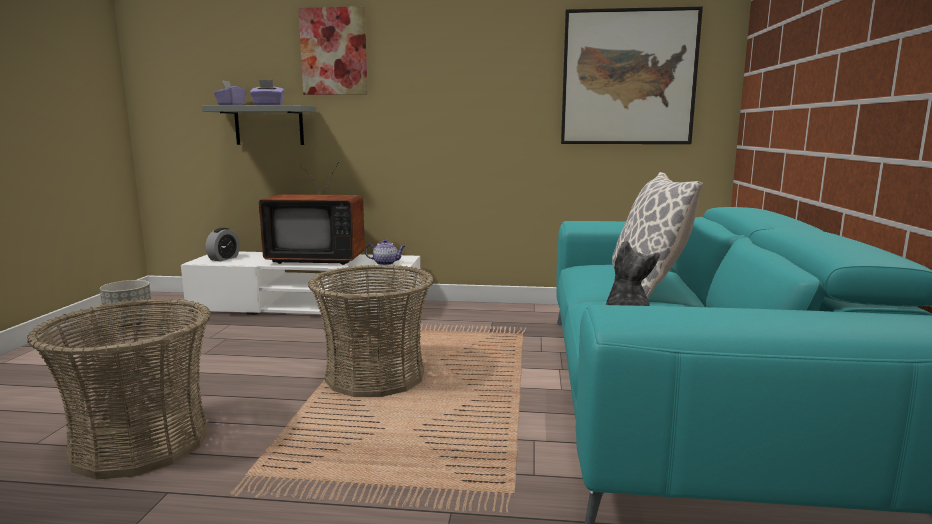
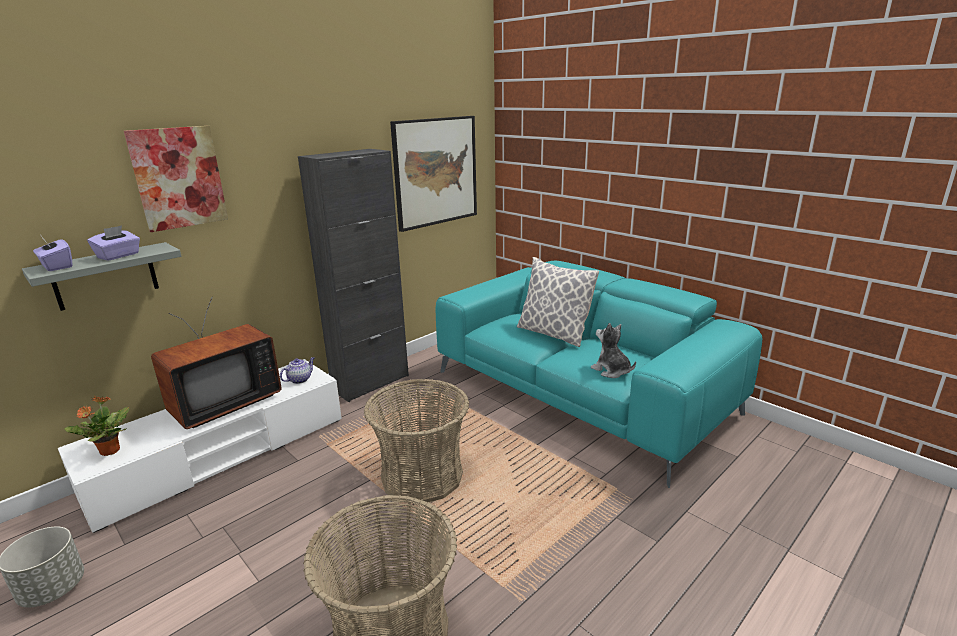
camera: 50 degrees left, 10 degrees up
alarm clock [205,228,240,261] -> potted plant [64,397,129,456]
none -> black cabinet [298,149,409,402]

